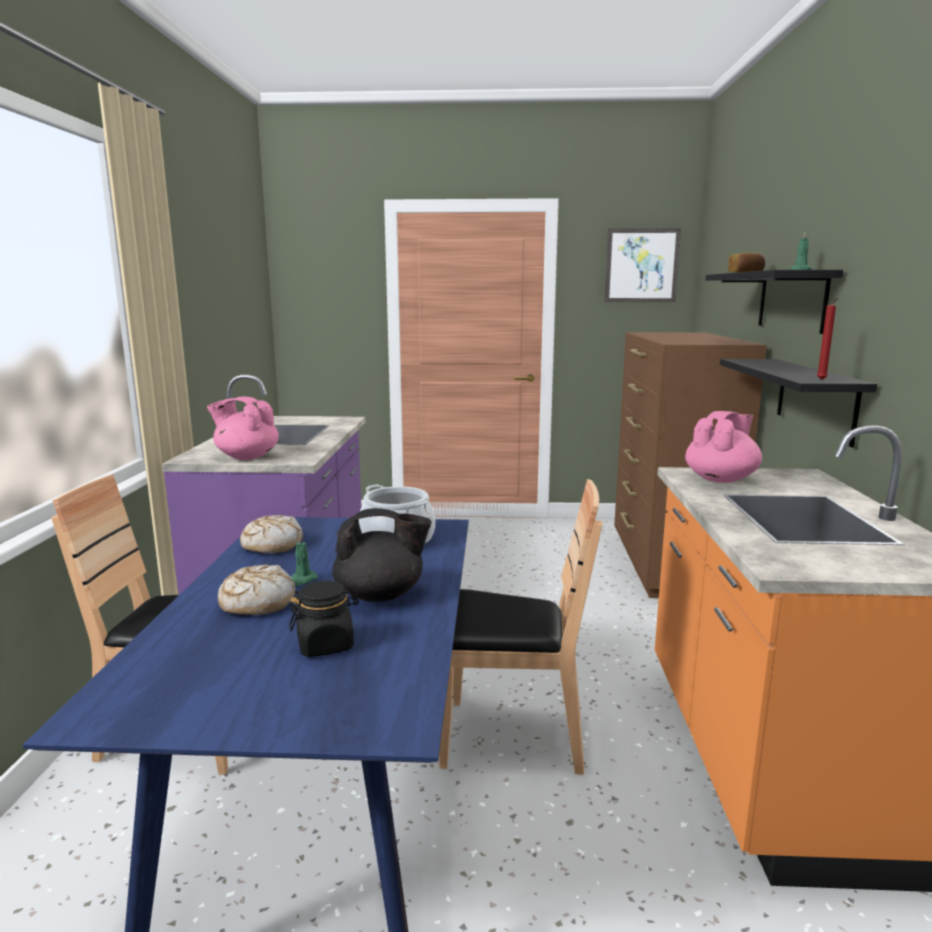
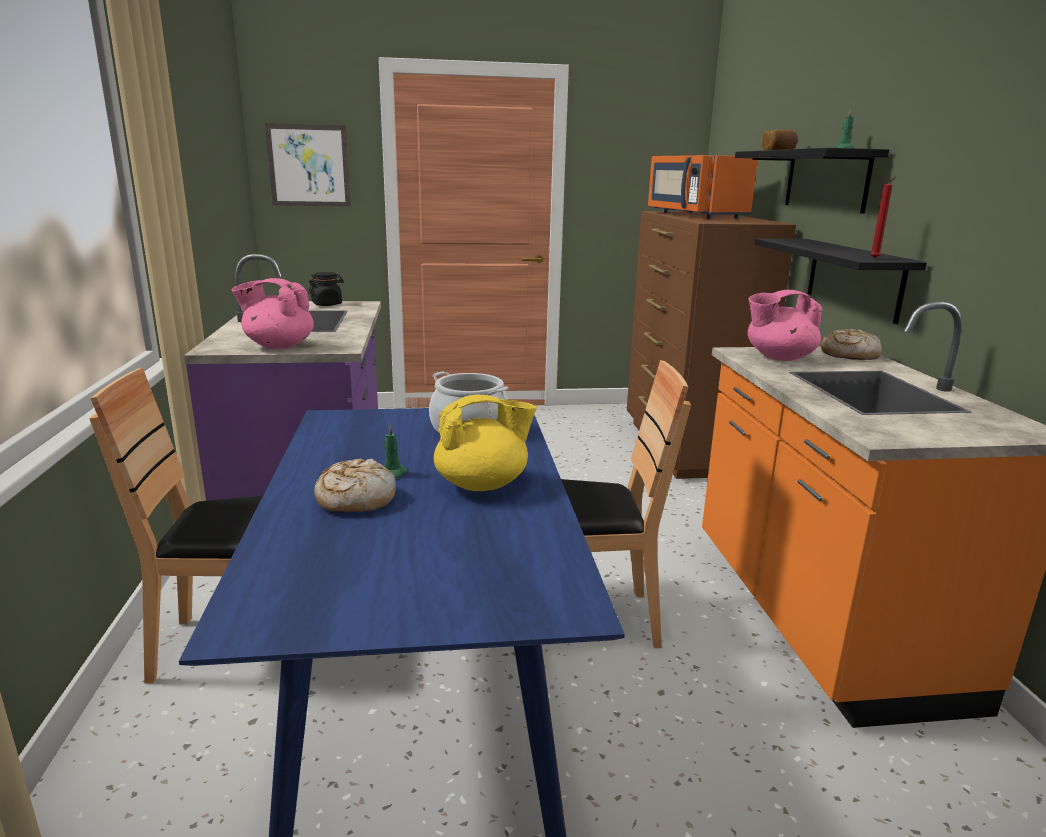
camera: 10 degrees left, 5 degrees up
bread [240,515,303,553] -> bread moved to [821,329,882,360]
black jar [289,580,359,657] -> black jar moved to [308,272,344,306]
black teapot [332,508,432,602] -> yellow teapot [434,394,537,491]
picture [604,228,681,302] -> picture moved to [265,123,351,207]
pink teapot [685,411,762,483] -> pink teapot turned 135 degrees counterclockwise [748,290,822,361]
none -> orange microwave [648,155,758,219]

